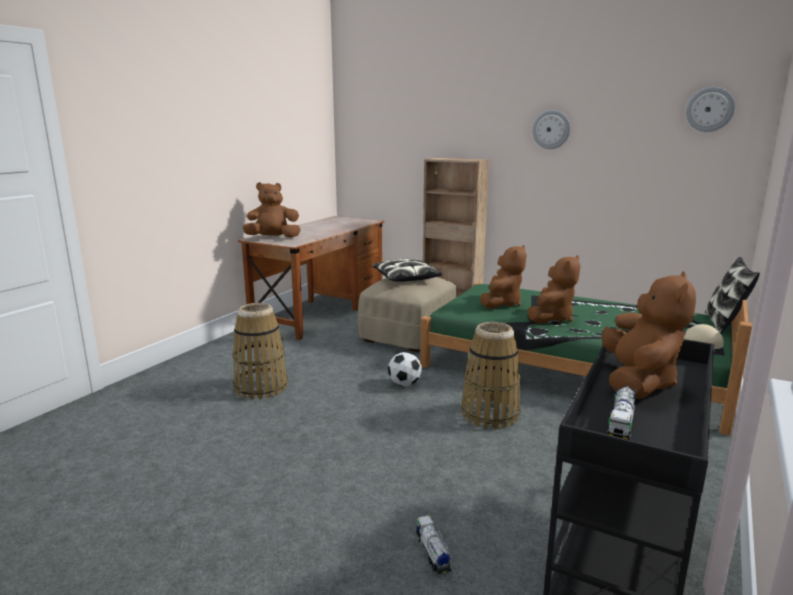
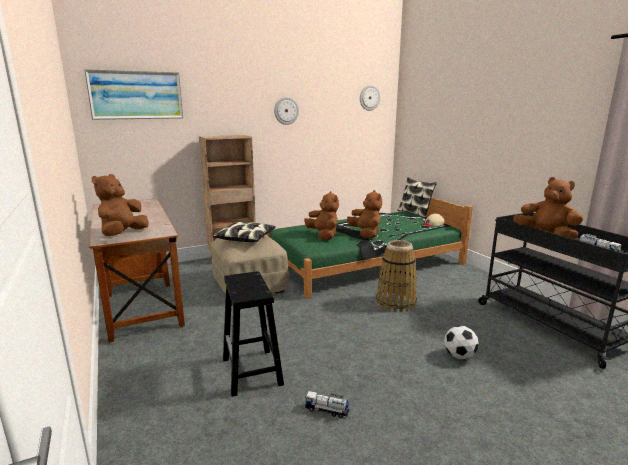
camera: 55 degrees left, 0 degrees up
basket [232,303,288,400] -> black stool [223,271,284,397]
football [388,352,422,387] -> football moved to [444,326,479,359]
toy truck [416,515,451,574] -> toy truck moved to [305,391,350,418]
none -> picture [84,69,183,120]

